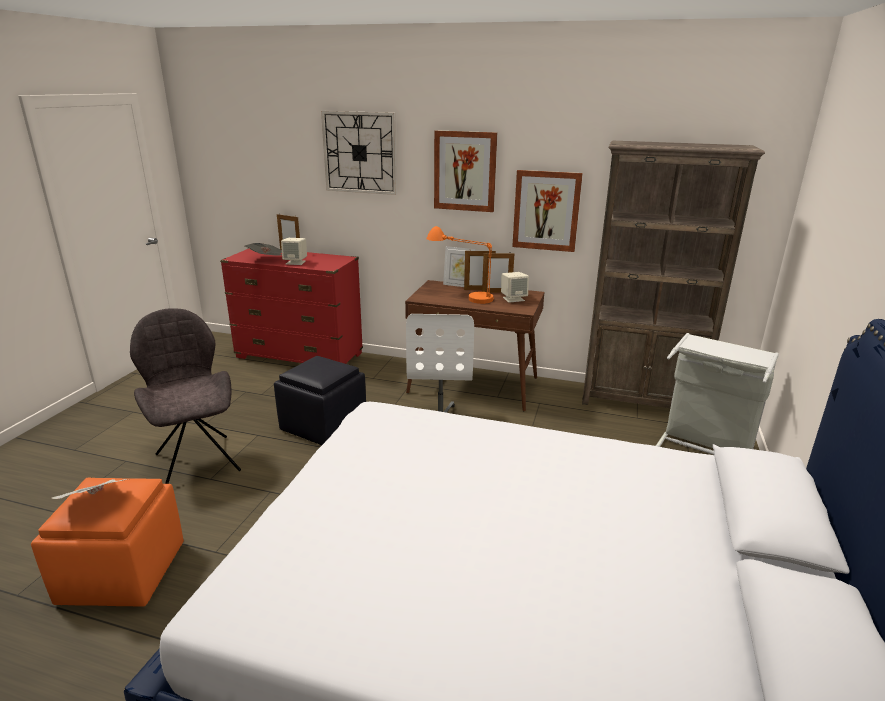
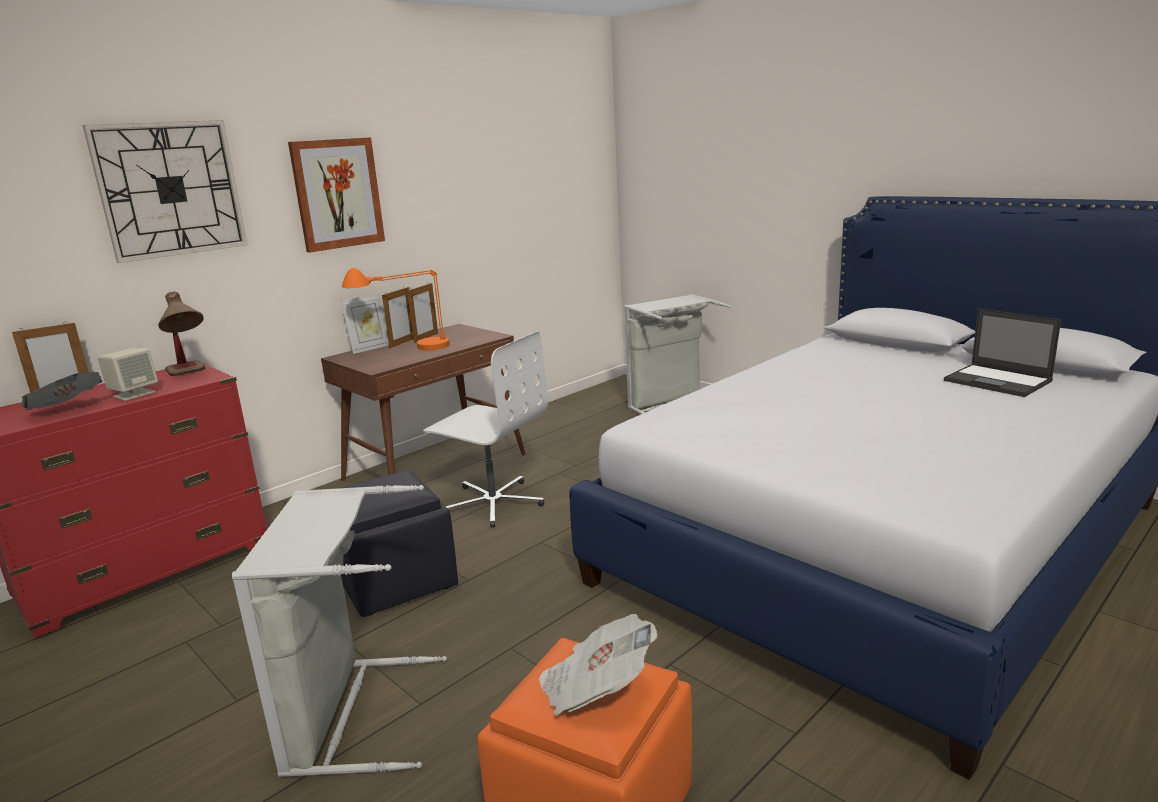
camera: 60 degrees left, 5 degrees down
grey chair [130,308,241,484] -> grey laundry basket [232,485,447,777]
beige speaker [501,272,529,303] -> none
picture [512,170,583,252] -> none
brown bookcase [582,141,765,408] -> none
none -> table lamp [158,292,205,376]
none -> laptop [944,309,1061,397]

